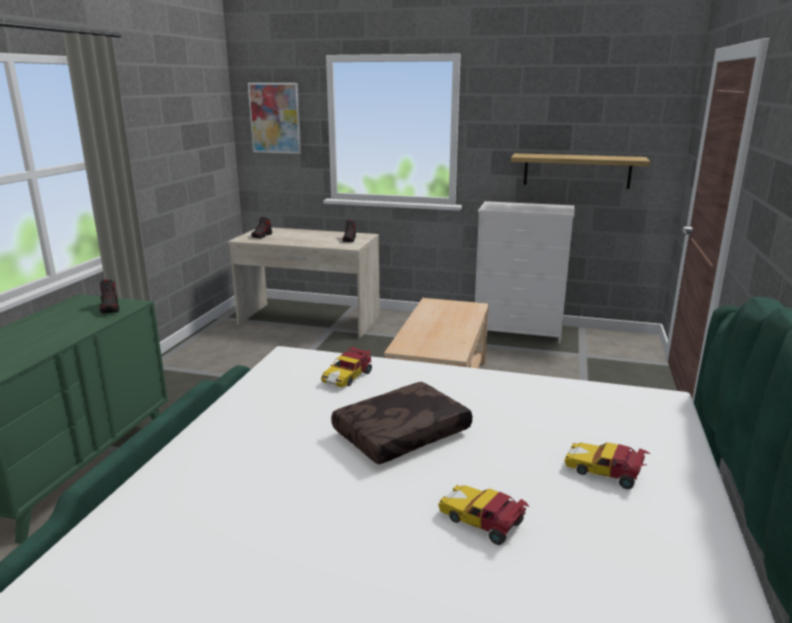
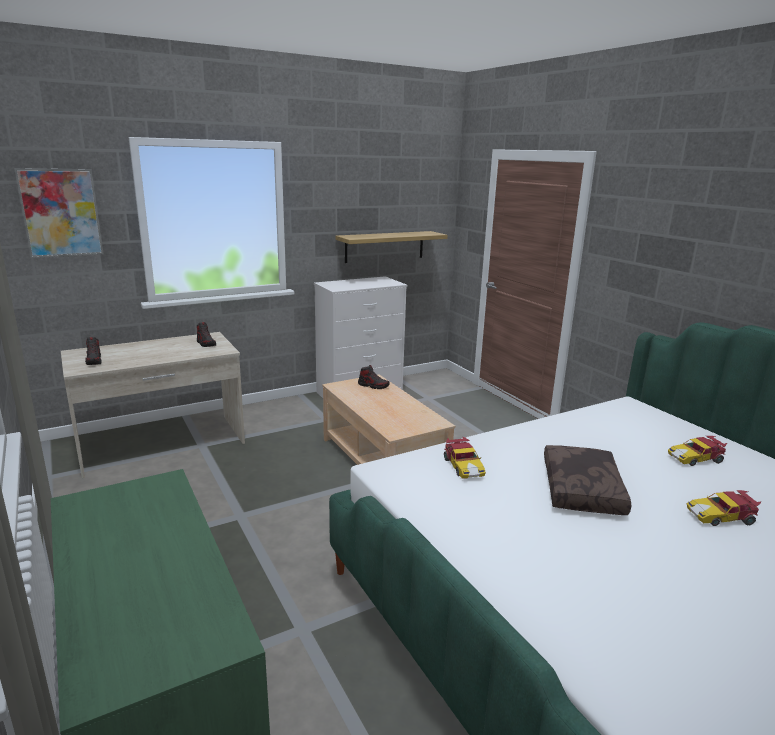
camera: 45 degrees left, 0 degrees up
shoe [100,279,119,314] -> shoe moved to [358,365,390,389]

